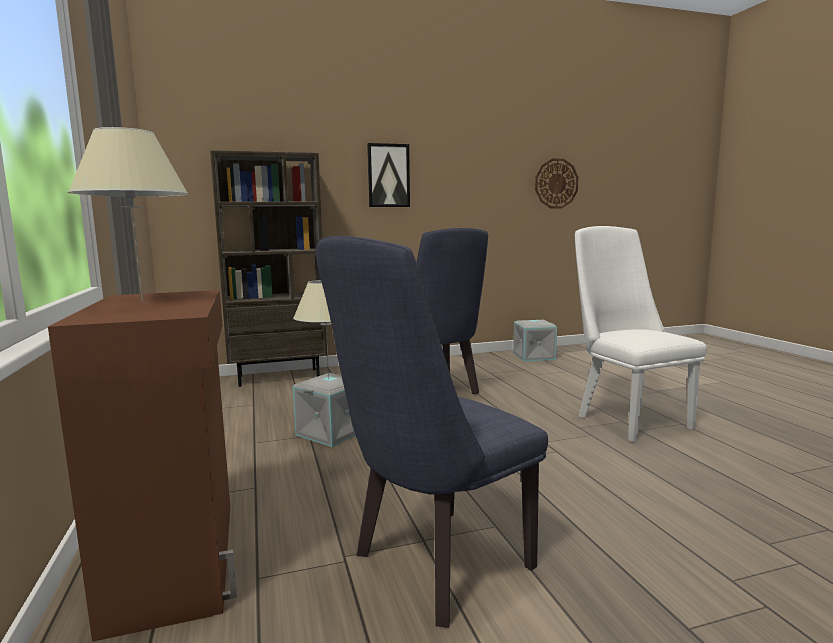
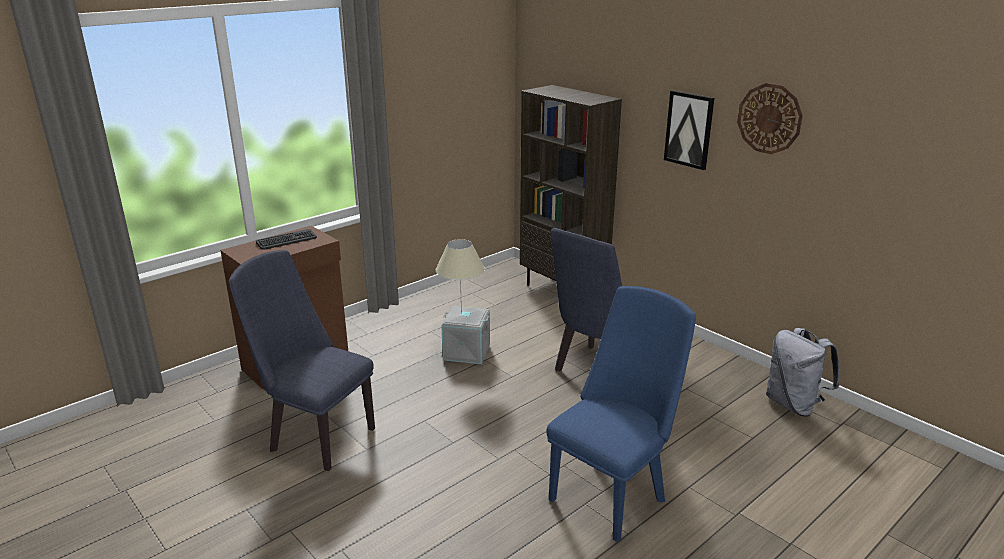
camera: 65 degrees right, 15 degrees up
beige table lamp [68,127,188,302] -> keyboard [256,229,317,250]
grey storage box [513,320,557,361] -> grey backpack [766,328,839,417]
wall clock [535,158,579,208] -> wall clock moved to [737,83,803,154]
white chair [575,226,707,442] -> blue chair [547,286,696,542]

